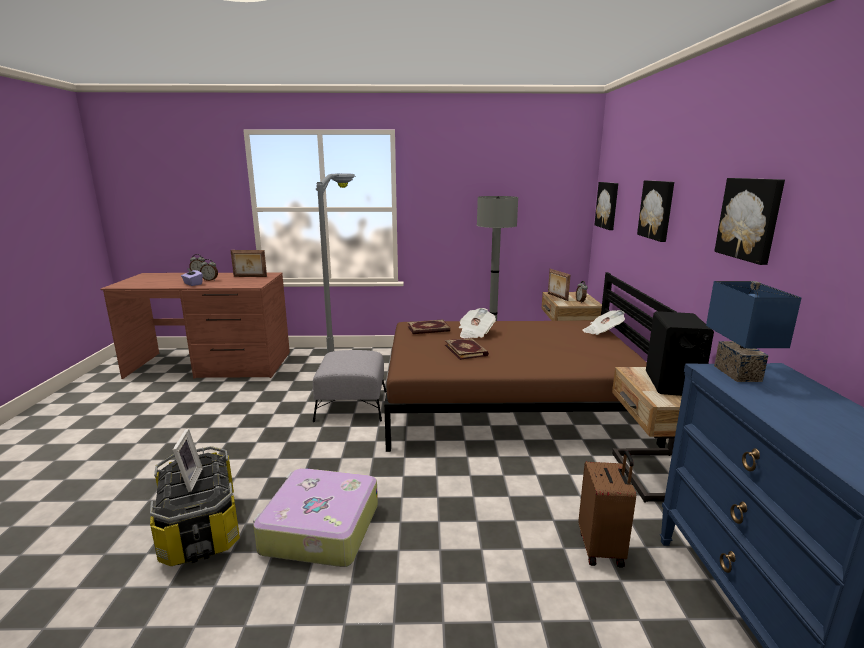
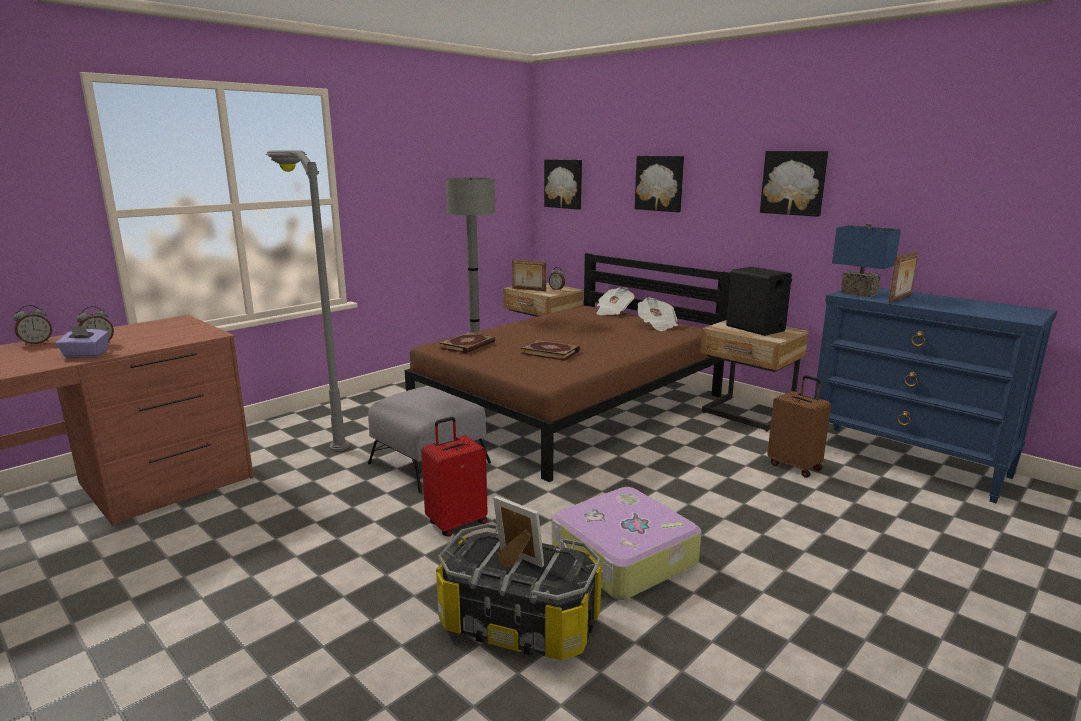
camera: 45 degrees left, 0 degrees up
picture frame [230,250,267,277] -> picture frame moved to [888,251,918,303]
newspaper [459,308,496,338] -> newspaper moved to [638,298,678,331]
none -> red suitcase [421,417,488,537]

